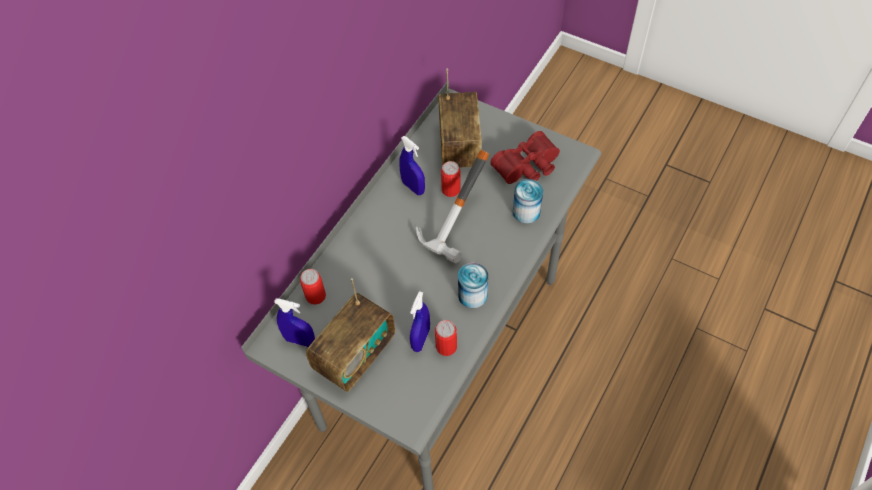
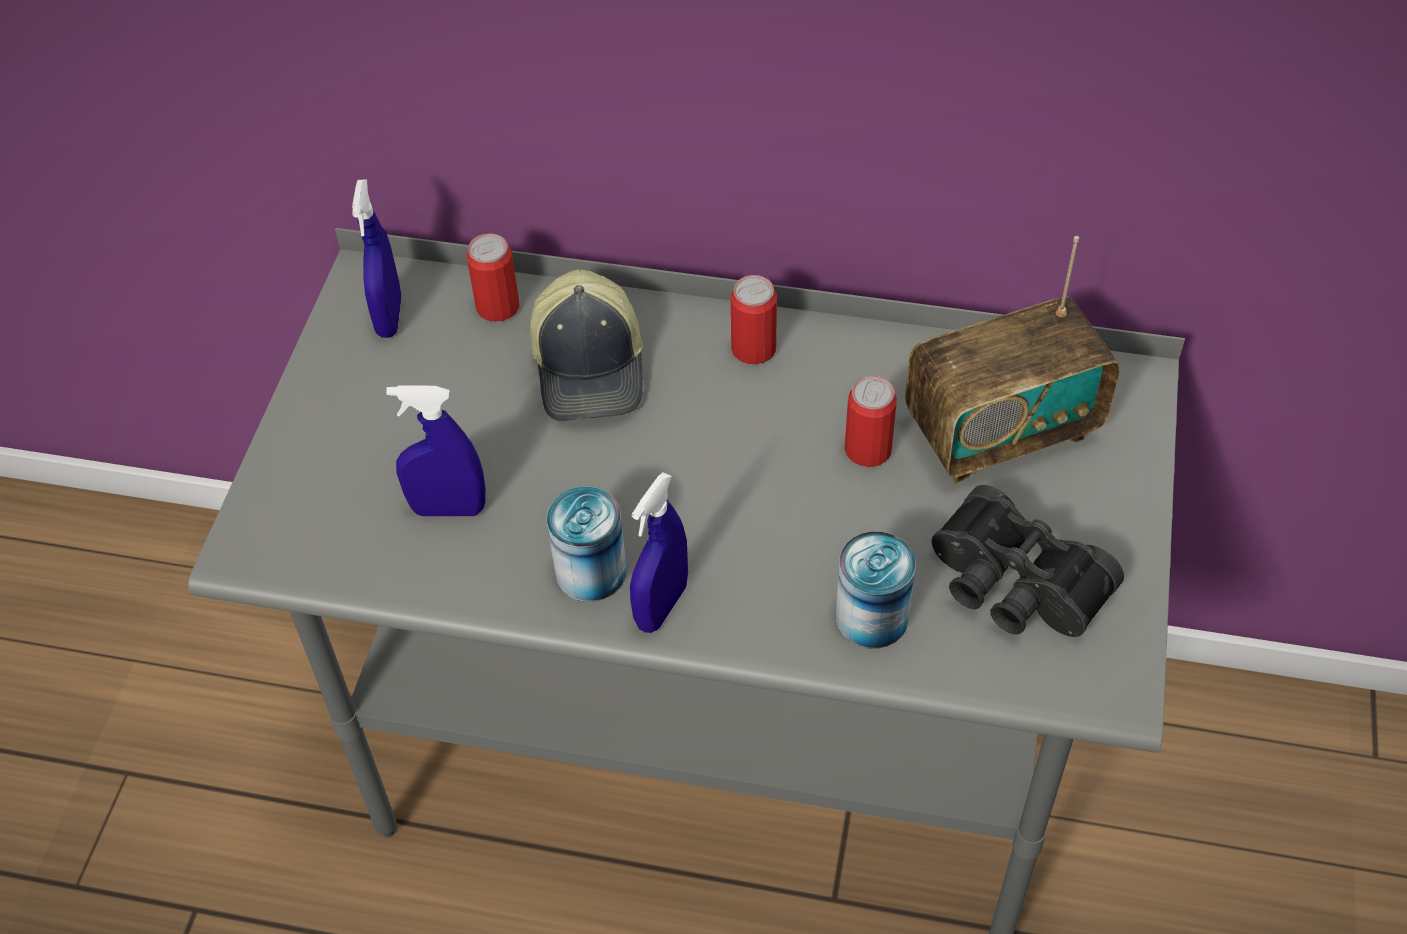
camera: 70 degrees right, 5 degrees down
radio [306,278,395,392] -> none
blue spray bottle [399,136,425,195] -> blue spray bottle moved to [630,472,688,633]
hammer [416,150,489,263] -> none
can [435,320,457,356] -> can moved to [731,275,777,364]
red binoculars [490,131,560,184] -> black binoculars [932,485,1124,637]
none -> cap [530,269,643,421]

